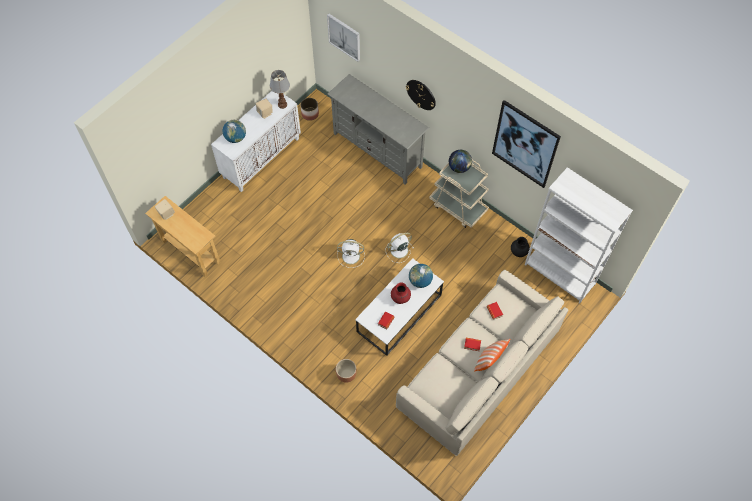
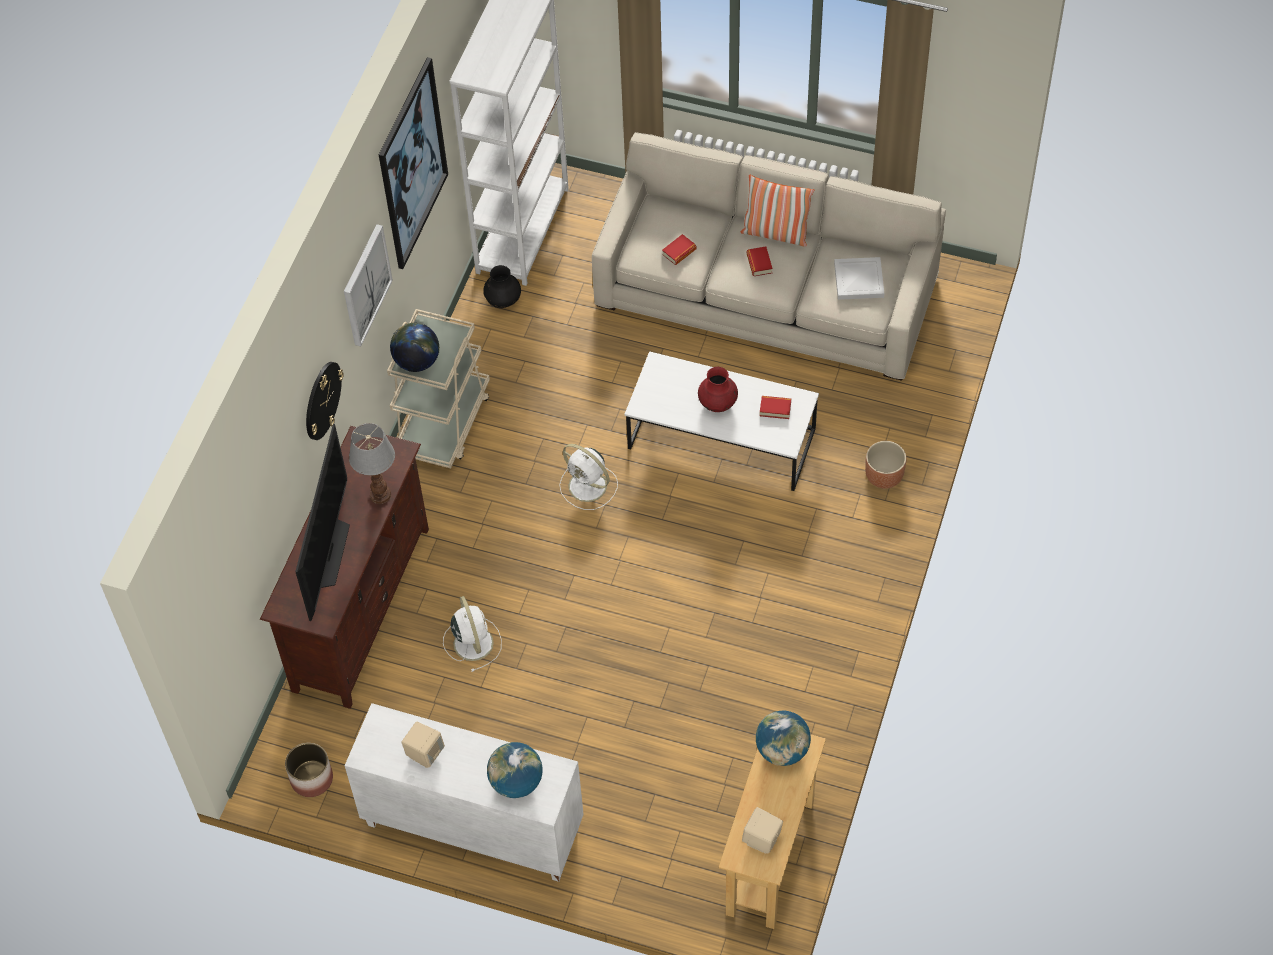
camera: 110 degrees left, 5 degrees down
table lamp [270,70,290,109] -> table lamp moved to [349,423,395,504]
picture [327,14,360,62] -> picture moved to [344,224,393,346]
grey tv stand [328,74,429,184] -> brown tv stand [260,426,429,709]
white fan [337,239,365,268] -> white fan moved to [443,596,502,672]
globe [409,264,433,288] -> globe moved to [756,711,811,766]
none -> television [295,424,350,621]
none -> white tray [834,257,885,300]

